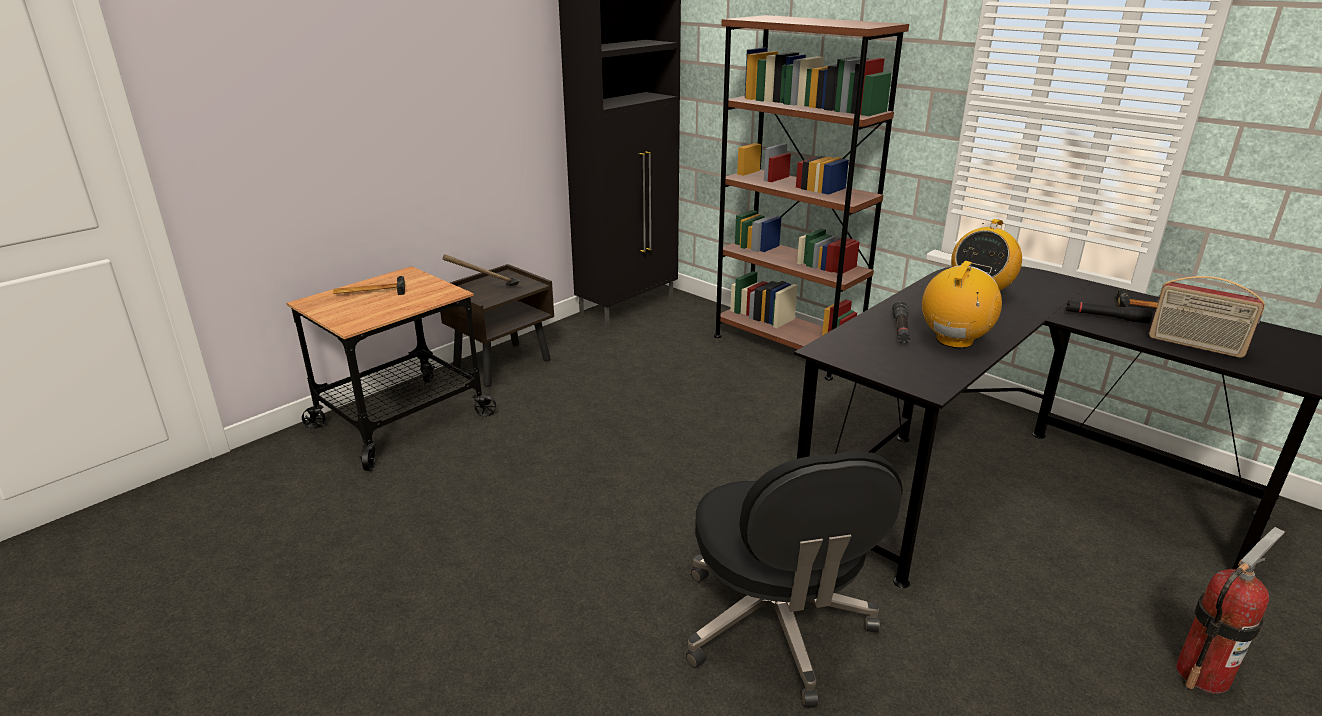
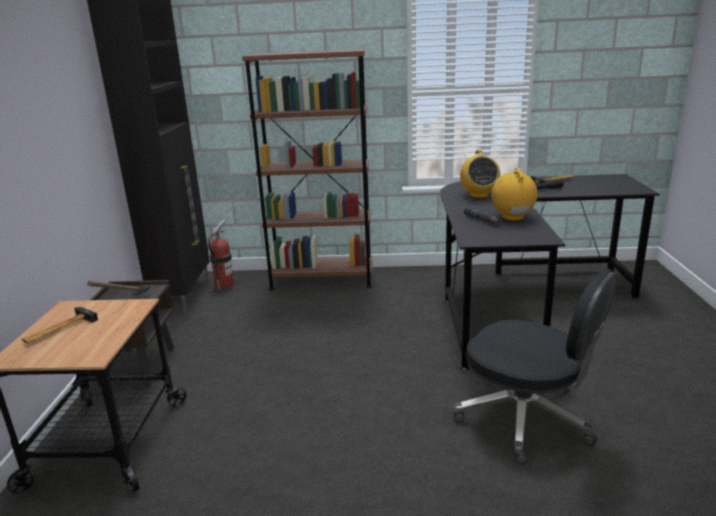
camera: 40 degrees left, 5 degrees down
radio [1149,276,1265,358] -> none
fire extinguisher [1176,527,1285,694] -> fire extinguisher moved to [208,220,234,290]

